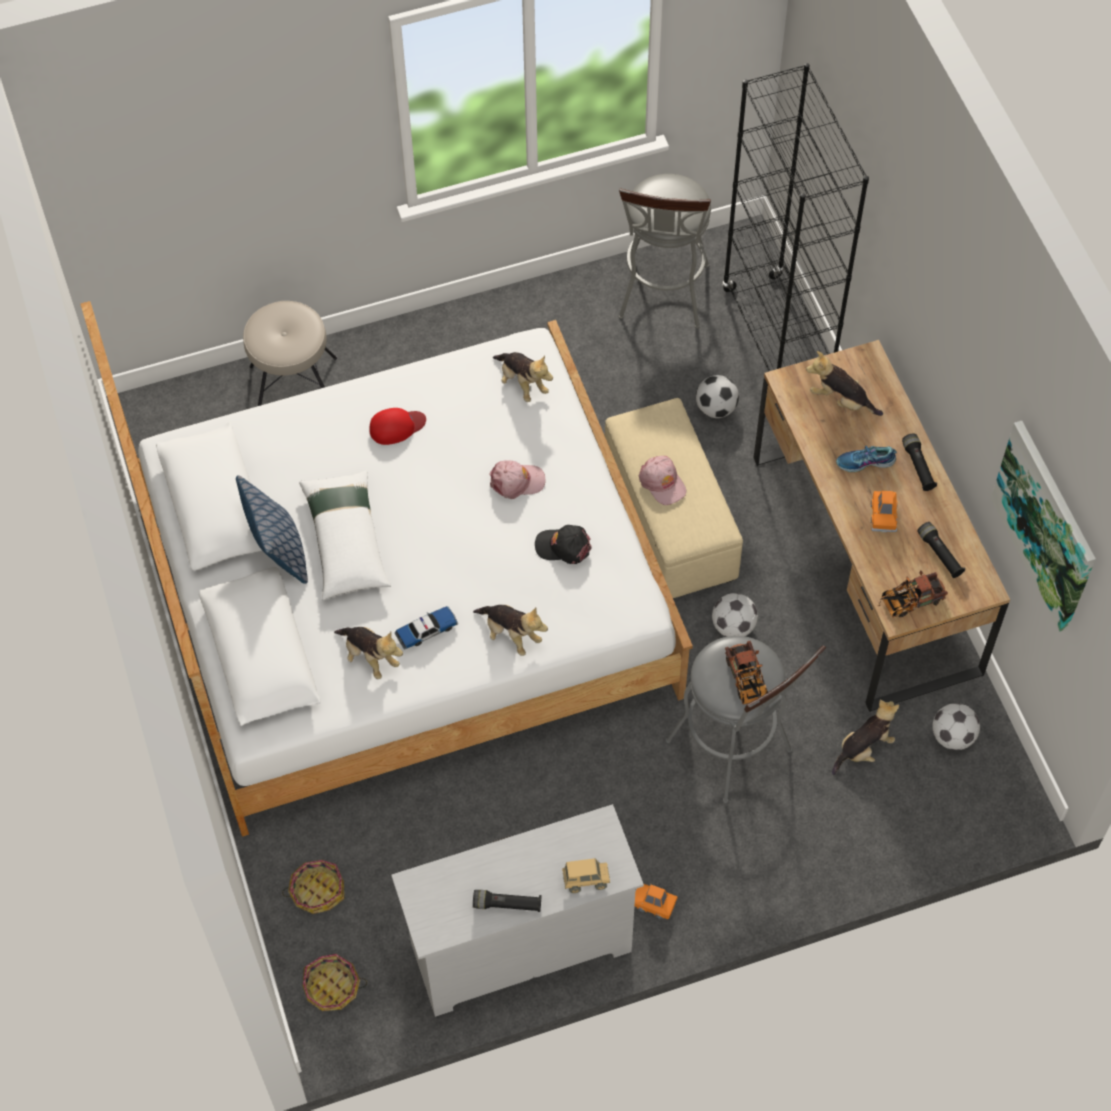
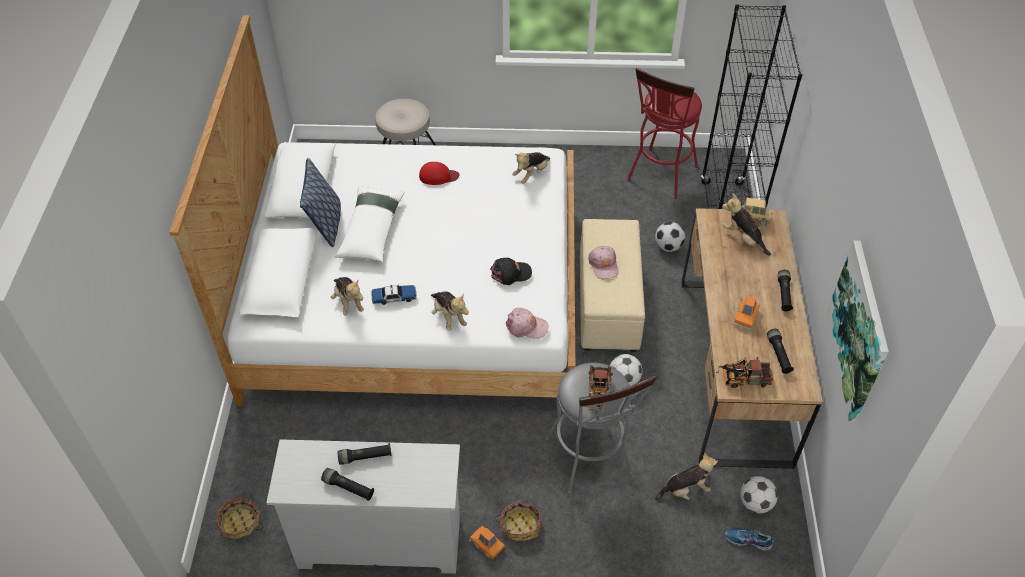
camera: 20 degrees right, 10 degrees down
basket [282,860,345,914] -> basket moved to [495,501,541,542]
pink cap [489,460,546,499] -> pink cap moved to [506,308,549,339]
plush toy [493,352,553,402] -> plush toy turned 60 degrees clockwise [512,152,550,184]
black cap [535,525,592,564] -> black cap turned 135 degrees clockwise [490,258,532,285]
toy truck [562,858,610,893] -> toy truck moved to [742,198,771,226]
grey stool [619,174,711,329] -> red stool [627,68,702,199]
shoe [836,446,897,472] -> shoe moved to [725,528,774,551]
none -> black flashlight [337,443,391,465]

